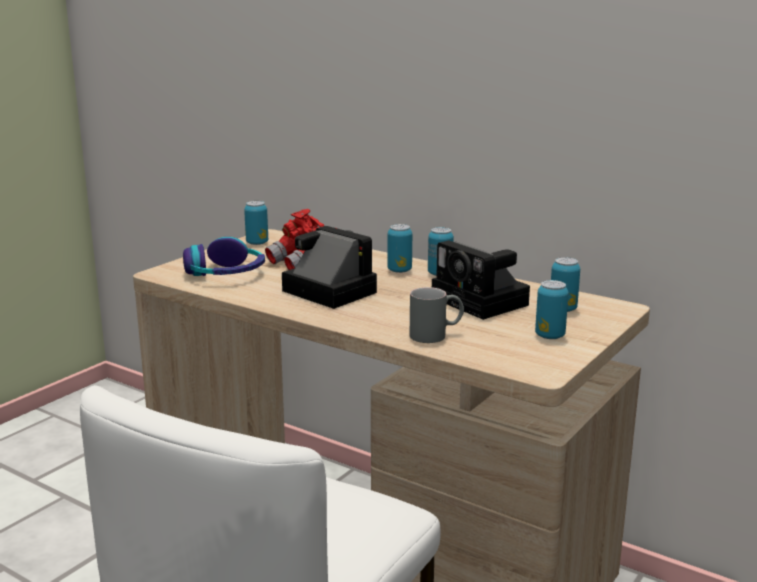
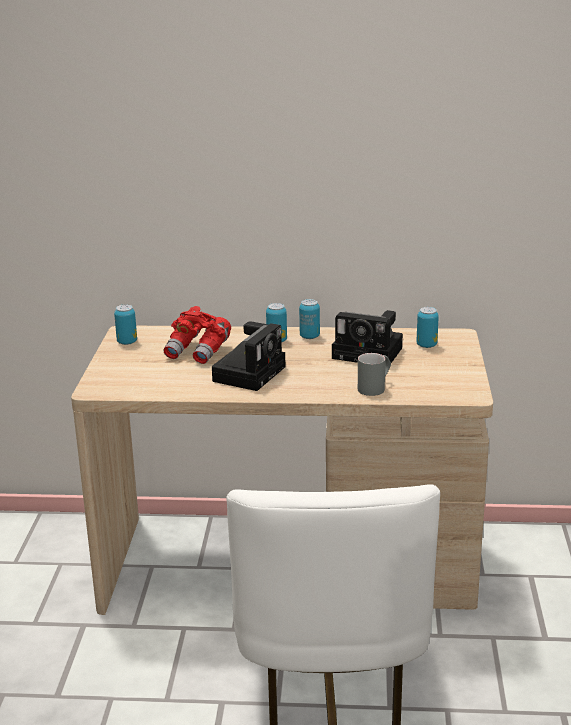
camera: 30 degrees left, 5 degrees up
headphones [183,237,265,276] -> none
camera [282,226,377,309] -> camera turned 105 degrees clockwise [212,321,285,391]
can [535,280,569,339] -> none

